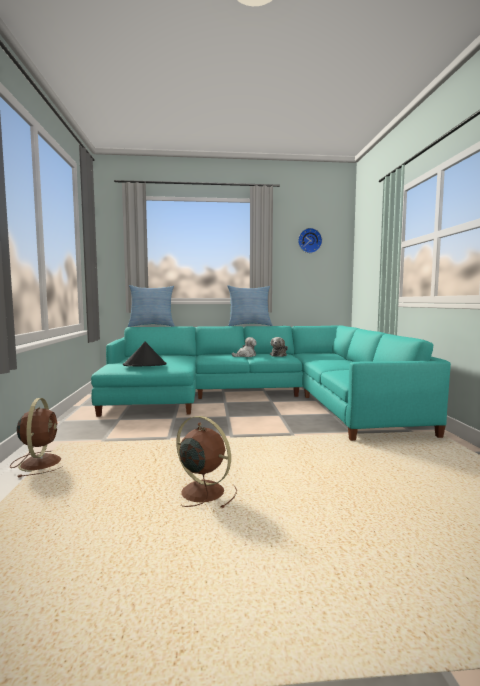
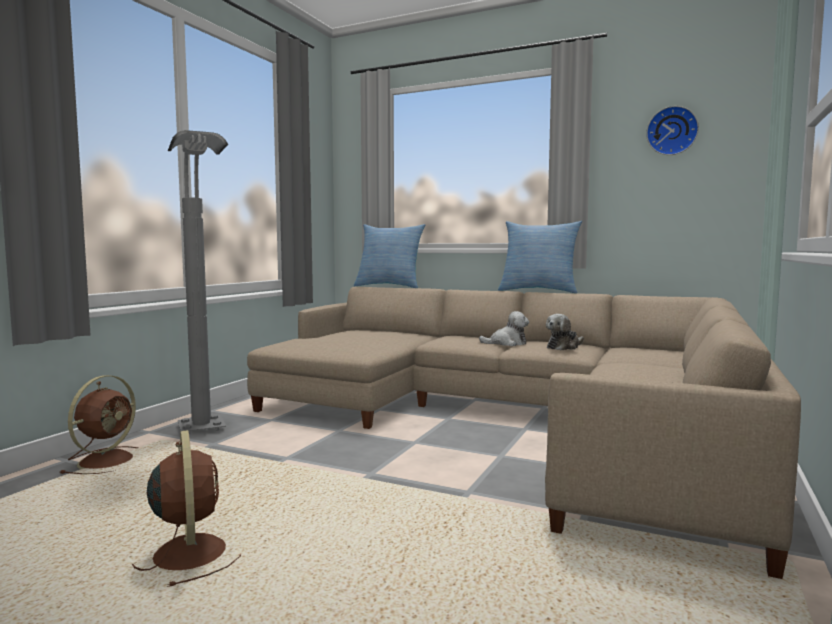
camera: 30 degrees right, 0 degrees up
turquoise sofa [91,325,451,441] -> beige sofa [247,287,801,579]
black hat [123,342,167,366] -> none
none -> grey floor lamp [168,130,228,432]

